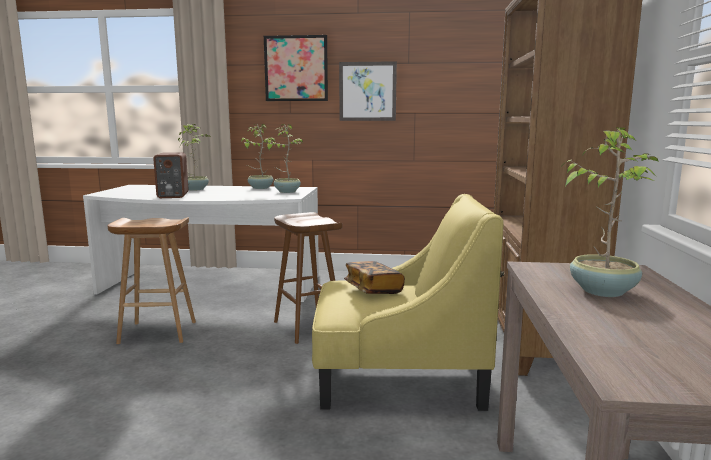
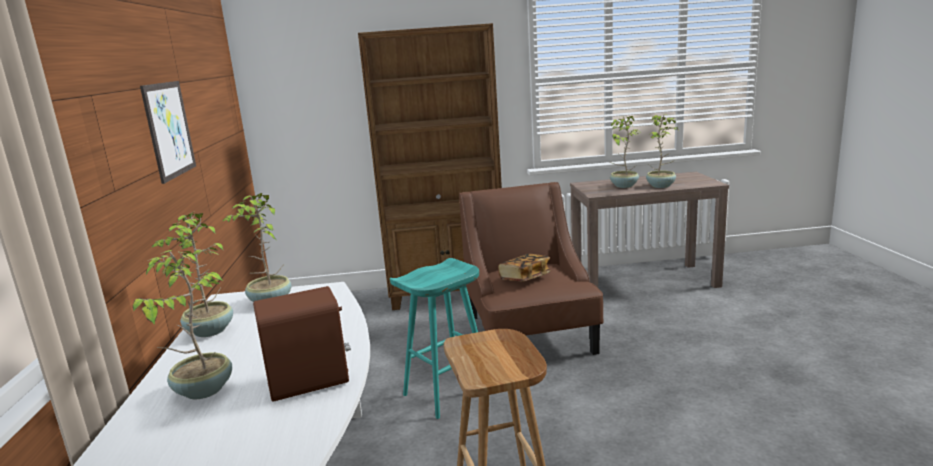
camera: 100 degrees left, 5 degrees up
picture [264,35,328,101] -> none
brown stool [274,212,343,344] -> turquoise stool [390,258,479,419]
yellow armchair [312,194,503,411] -> brown armchair [459,182,604,355]
none -> potted plant [646,114,678,188]

